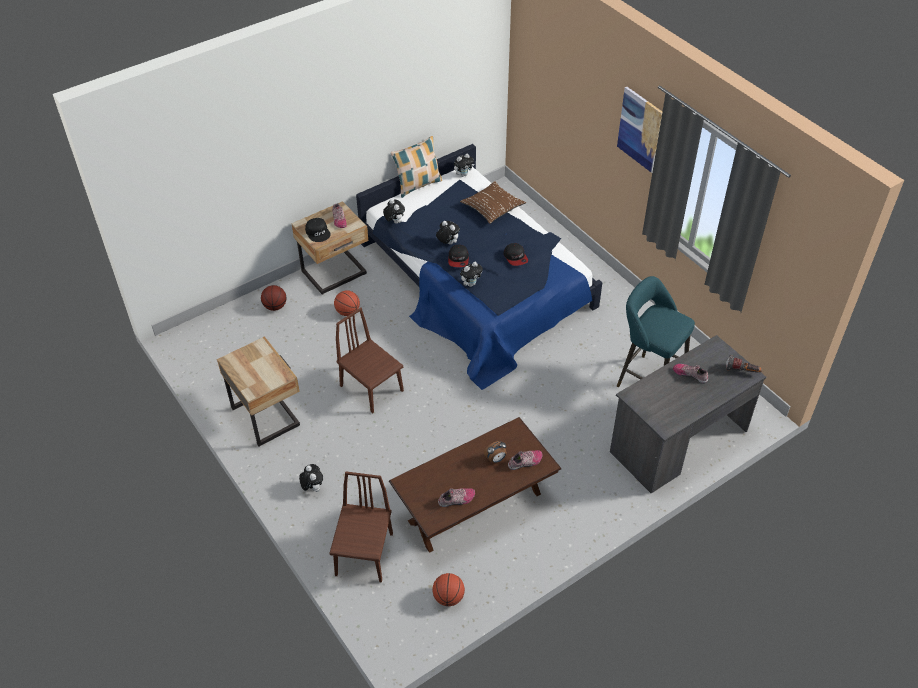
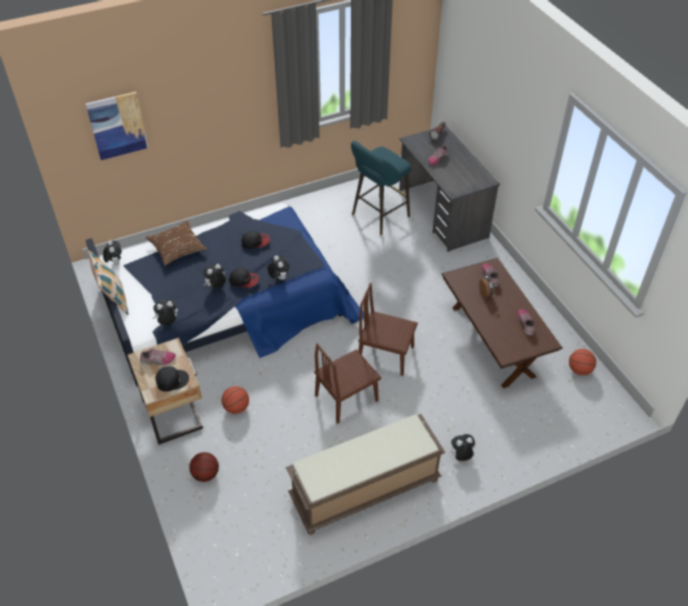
camera: 80 degrees left, 0 degrees up
beige nightstand [217,336,300,446] -> brown bench [286,414,446,535]
brown chair [329,471,393,582] -> brown chair moved to [358,283,418,376]
picture [617,87,662,173] -> picture moved to [86,92,148,160]

